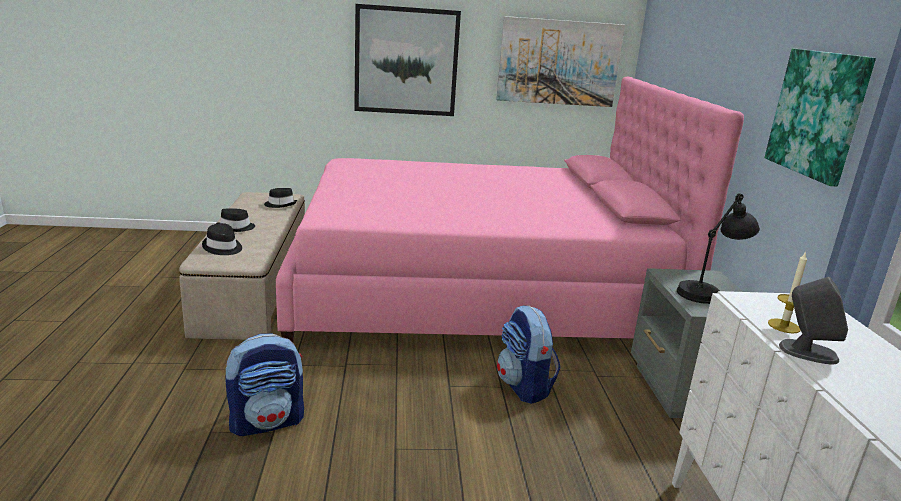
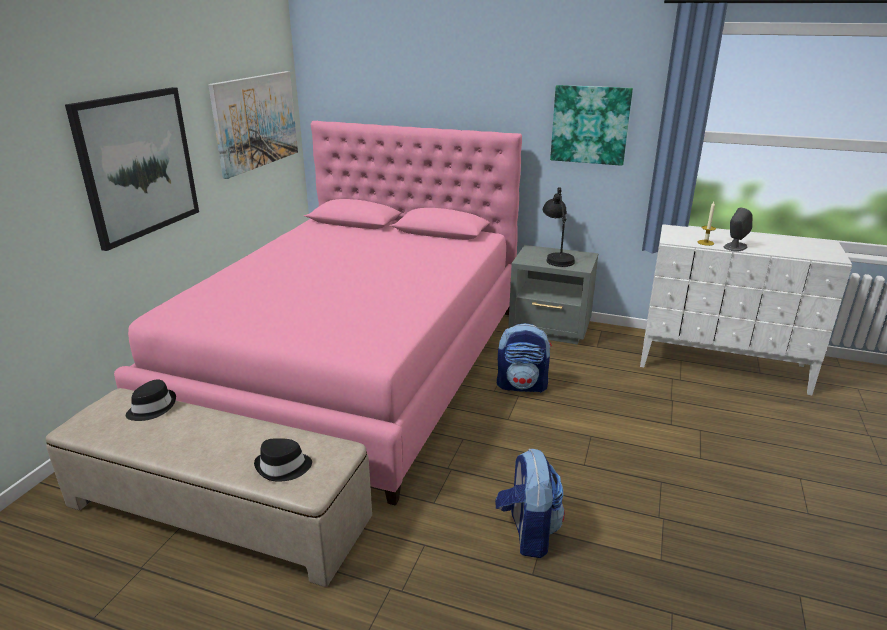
camera: 65 degrees left, 5 degrees up
black hat [216,209,255,232] -> none

